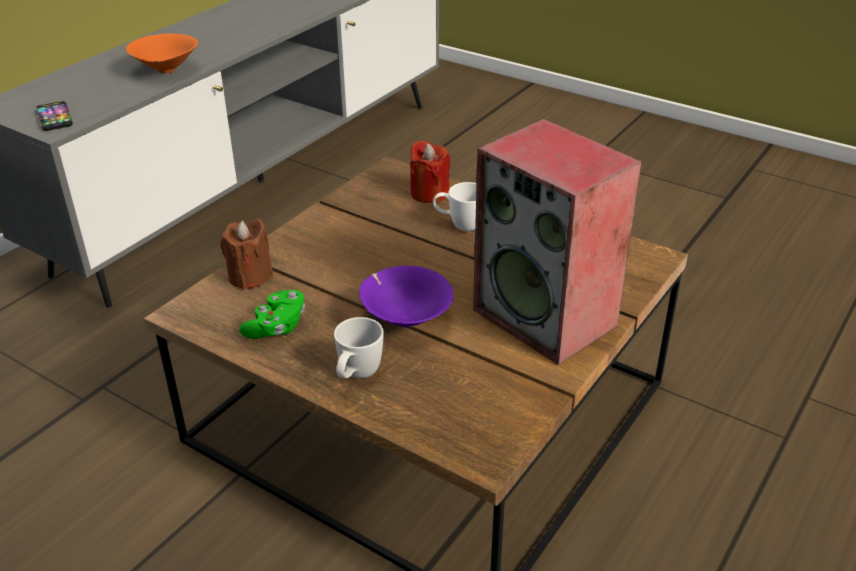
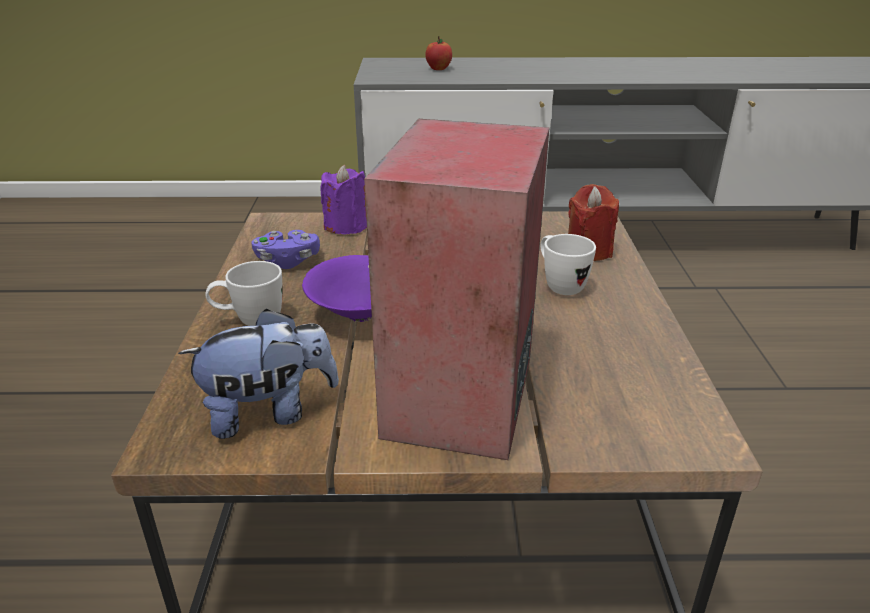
camera: 55 degrees right, 5 degrees down
phone [36,101,73,131] -> none
orange bowl [126,34,198,74] -> none
brown candle [221,218,273,290] -> purple candle [320,165,367,234]
green game controller [239,290,305,339] -> purple game controller [252,230,320,269]
none -> plush toy [178,309,339,439]
none -> apple [425,36,452,70]

